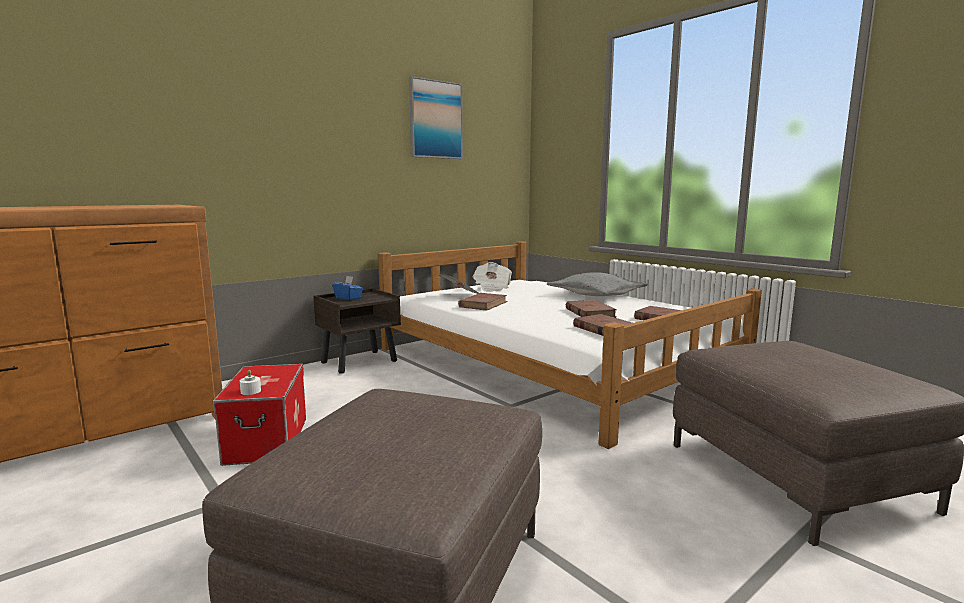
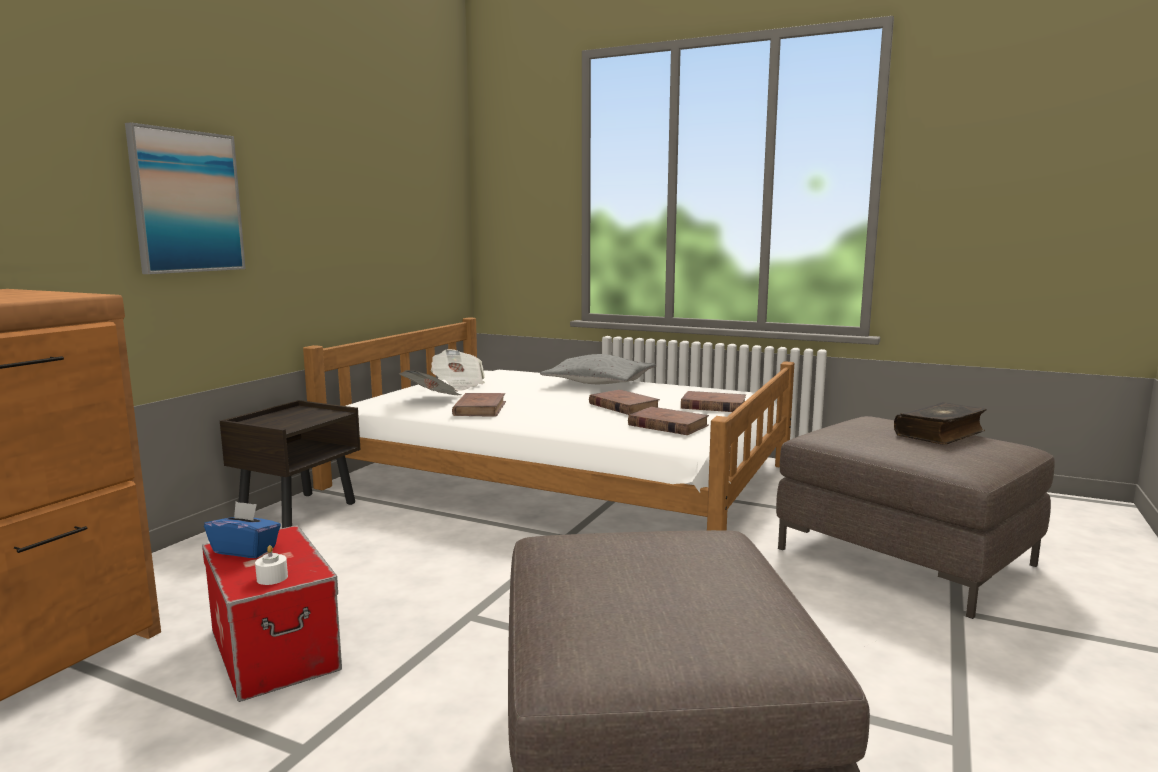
camera: 25 degrees left, 0 degrees up
blue tissue box [332,276,363,300] -> blue tissue box moved to [204,501,281,558]
picture [409,76,463,159] -> picture moved to [125,122,246,274]
none -> book [894,402,987,445]

